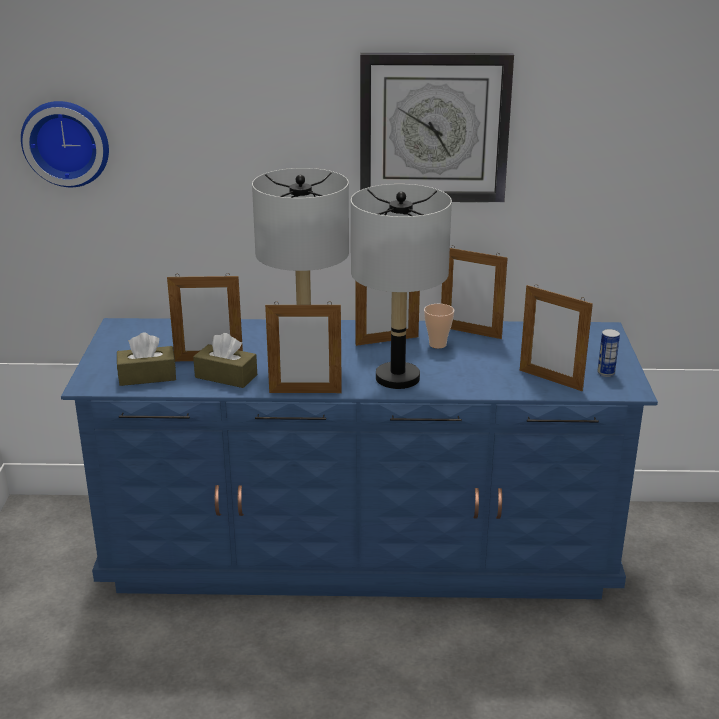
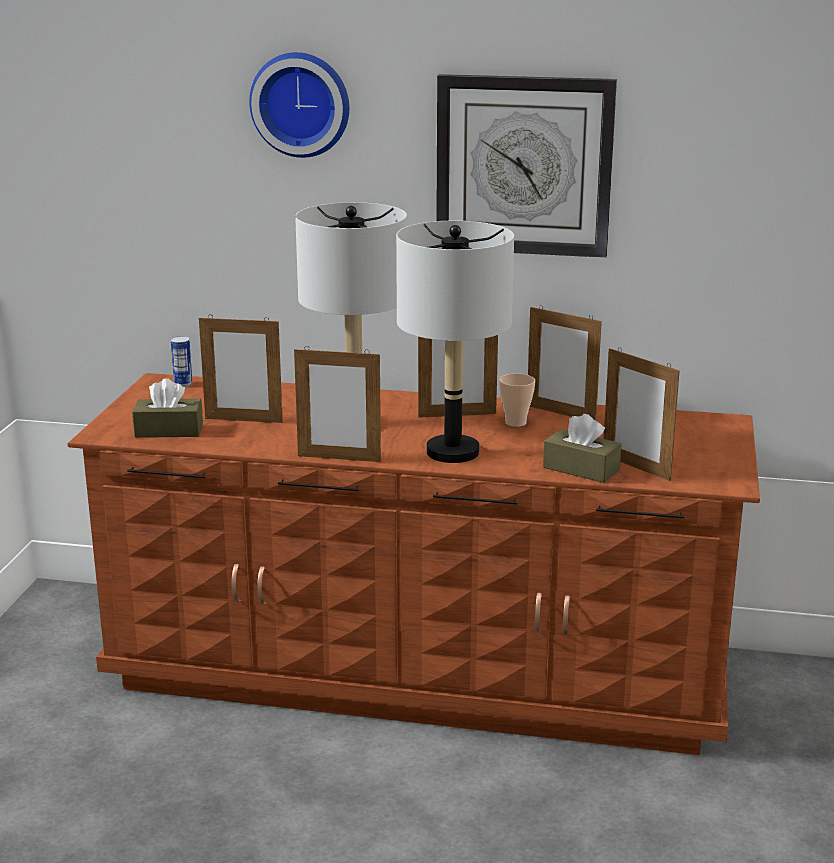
camera: 10 degrees right, 5 degrees down
wall clock [21,101,109,187] -> wall clock moved to [249,52,349,158]
blue dresser [61,318,658,599] -> brown dresser [67,373,760,755]
brown tissue box [193,333,257,388] -> brown tissue box moved to [543,414,621,483]
can [597,329,620,377] -> can moved to [171,336,192,387]

